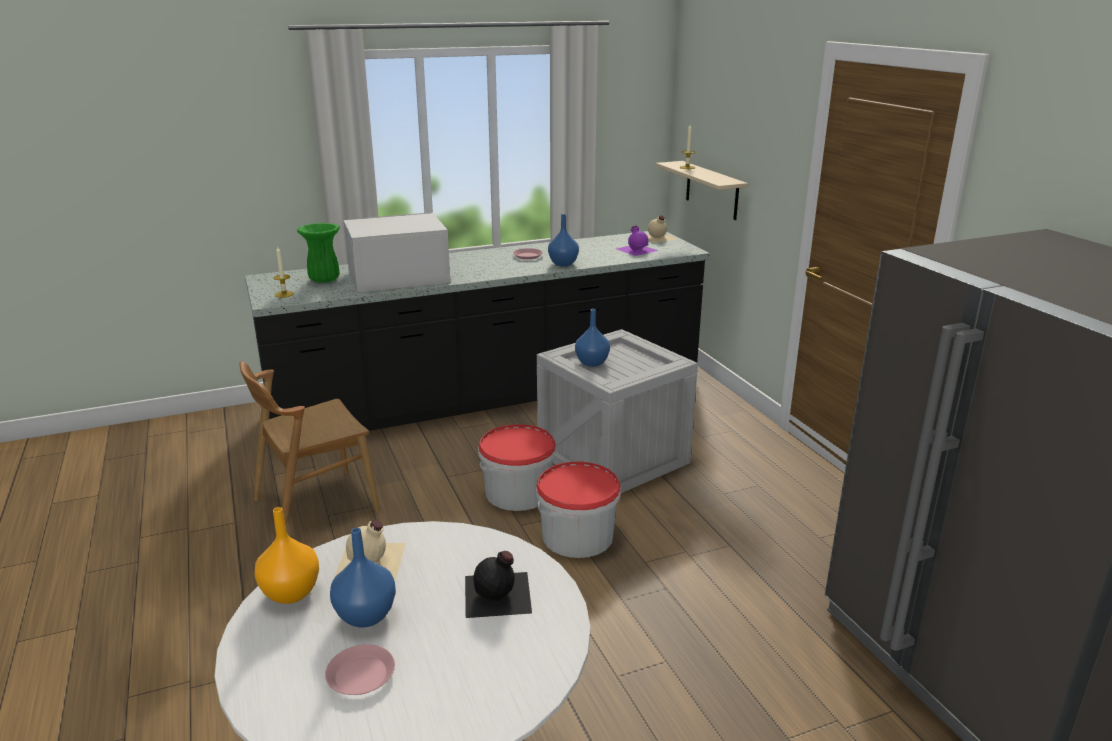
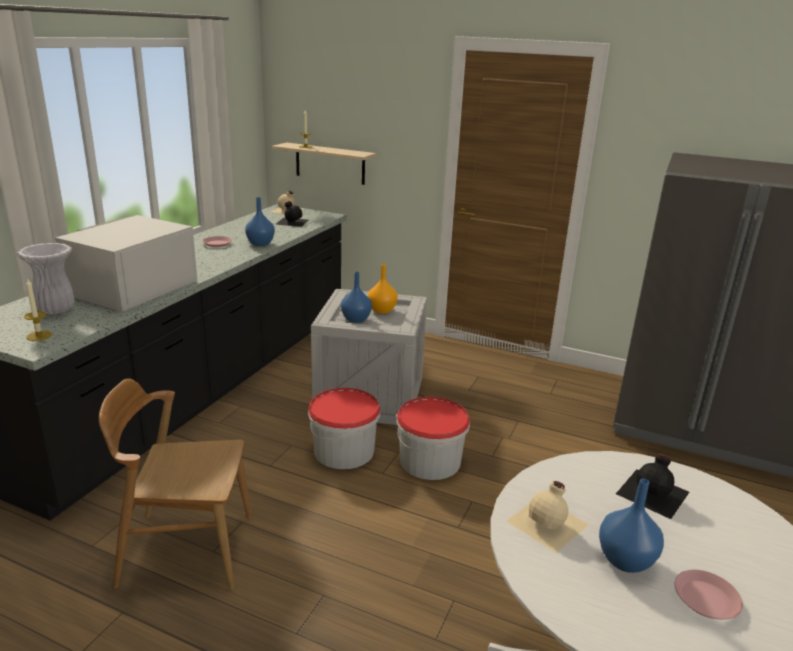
camera: 45 degrees left, 0 degrees up
brown chair [239,361,380,525] -> brown chair turned 75 degrees clockwise [99,378,252,590]
orange vase [254,507,319,604] -> orange vase moved to [368,264,398,314]
green vase [297,223,340,283] -> white vase [17,243,75,314]
purple bottle [617,226,658,256] -> black bottle [275,201,308,227]

